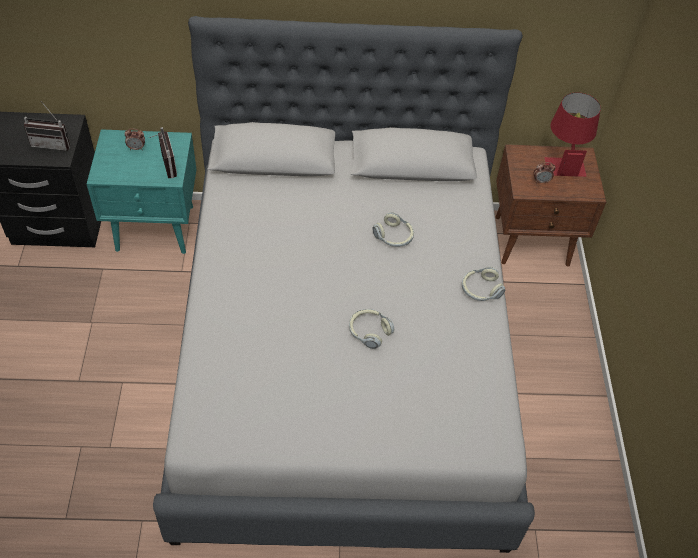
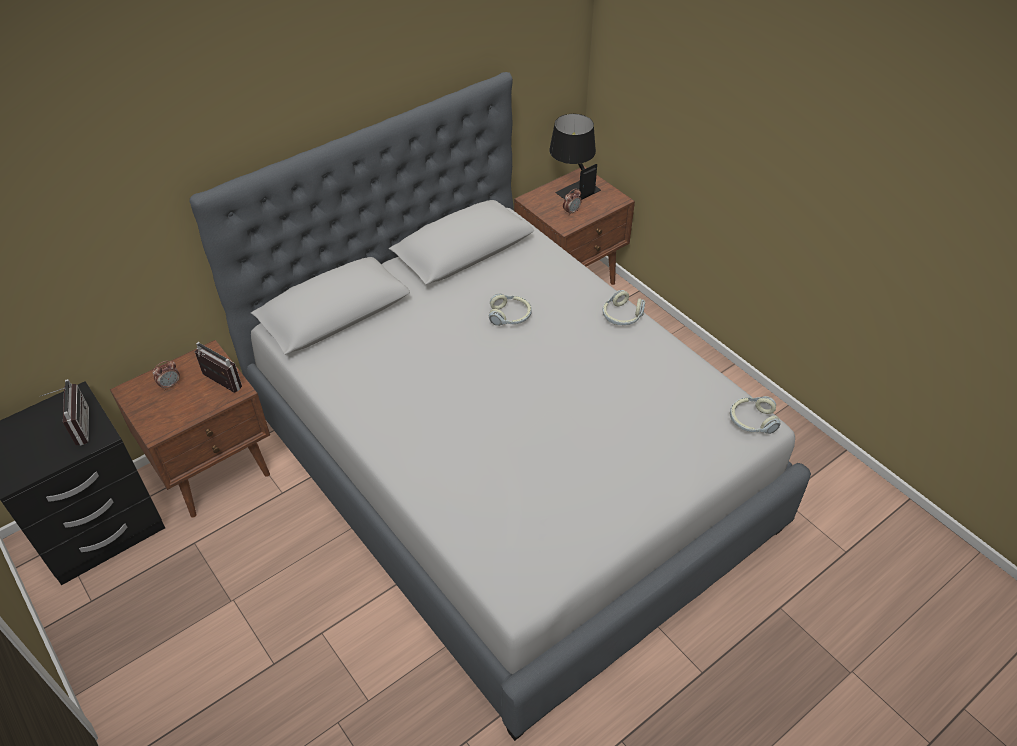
camera: 35 degrees left, 5 degrees down
radio [24,101,70,151] -> radio turned 75 degrees counterclockwise [40,379,89,445]
turquoise nightstand [87,129,197,254] -> brown nightstand [110,340,270,518]
headphones [349,309,394,349] -> headphones moved to [730,396,780,434]
red table lamp [545,93,601,177] -> black table lamp [549,114,601,199]

